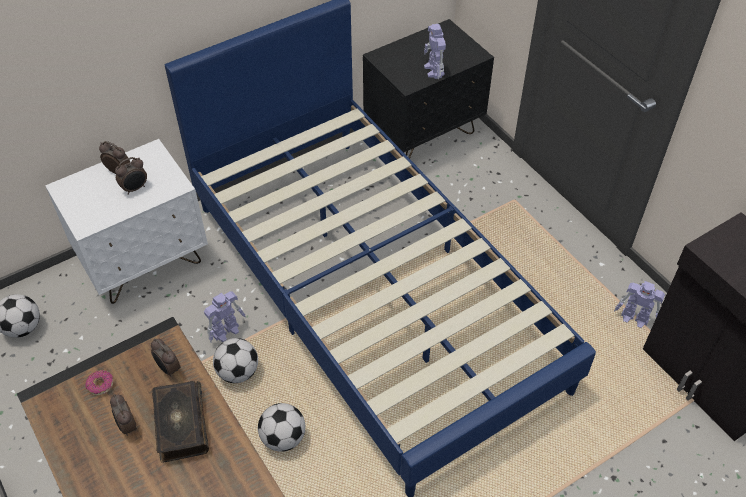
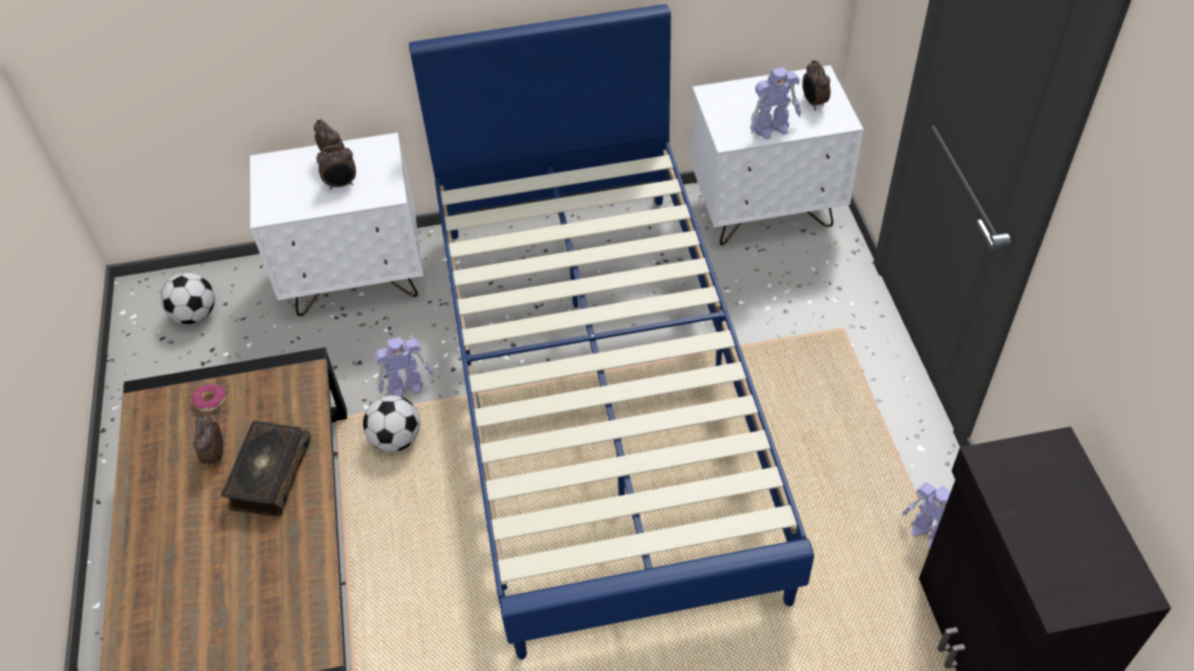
camera: 25 degrees right, 0 degrees up
alarm clock [151,338,180,377] -> alarm clock moved to [802,60,830,110]
football [258,403,305,452] -> none
black nightstand [363,19,494,159] -> white nightstand [690,65,864,245]
toy robot [424,24,446,79] -> toy robot turned 120 degrees counterclockwise [750,67,801,139]

